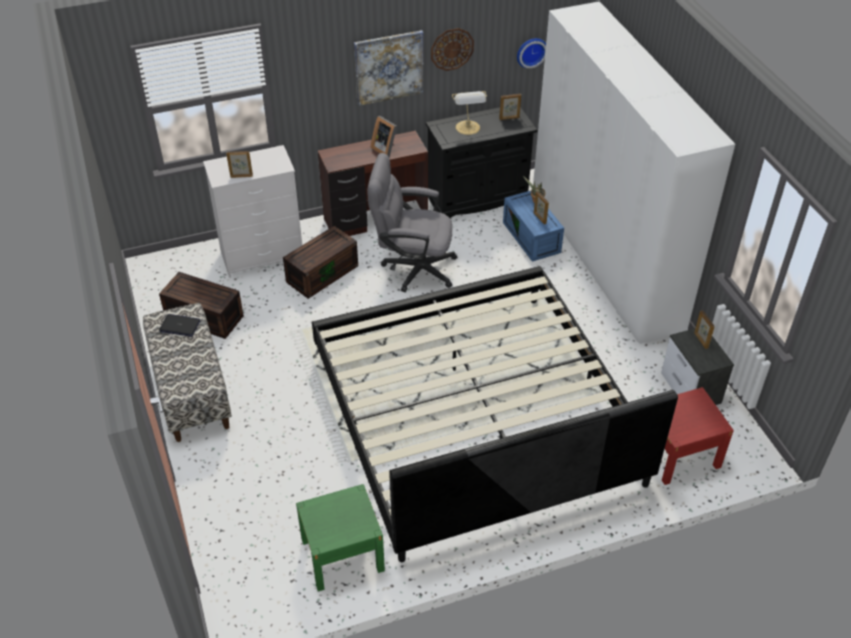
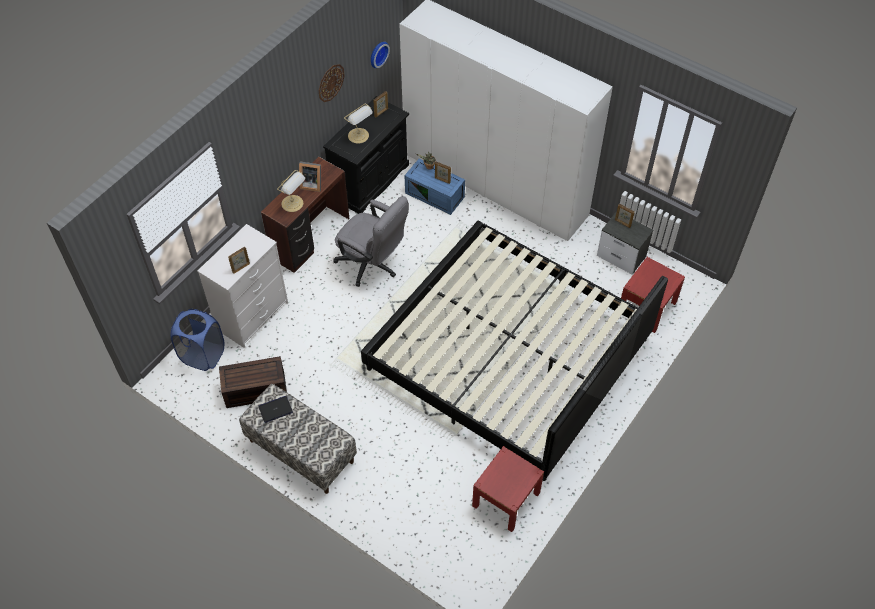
camera: 35 degrees left, 10 degrees up
brown storage box [283,226,358,299] -> none
green nightstand [296,484,385,591] -> red nightstand [472,446,544,532]
picture [354,30,423,106] -> none
grey office chair [367,153,458,292] -> grey office chair turned 120 degrees counterclockwise [333,196,409,287]
none -> blue laundry basket [171,309,224,371]
none -> table lamp [277,170,305,212]

